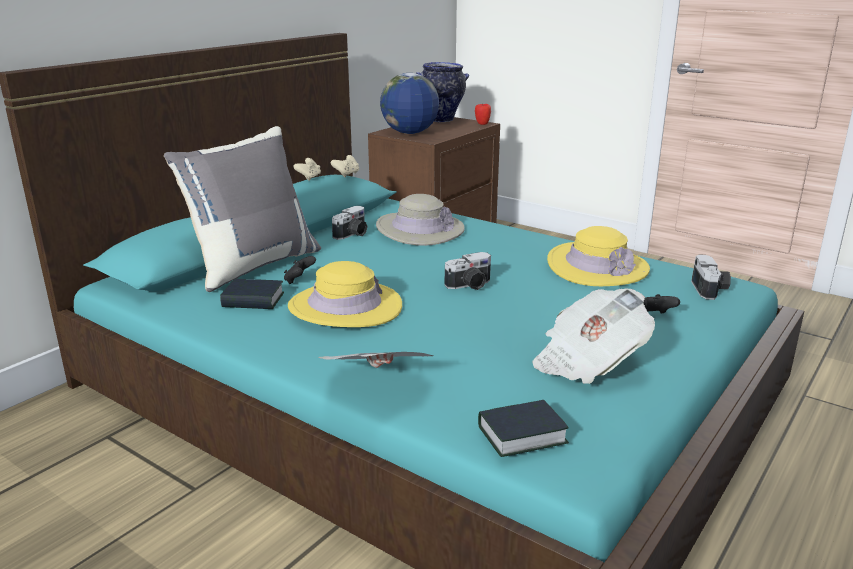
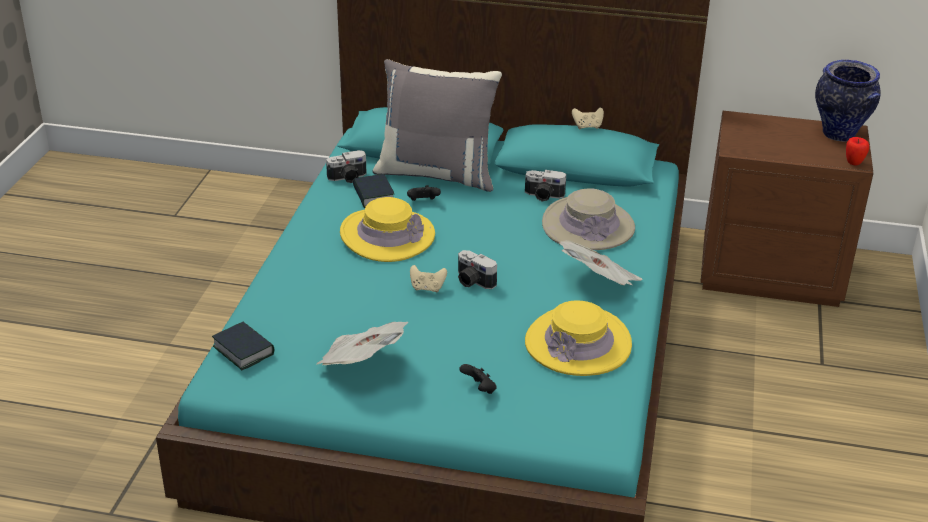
camera: 65 degrees right, 10 degrees up
newspaper [318,352,433,368] -> newspaper moved to [560,240,643,286]
beige game controller [331,155,359,177] -> beige game controller moved to [410,265,447,292]
globe [380,73,439,134] -> none
camera [691,254,731,300] -> camera moved to [326,150,366,183]

